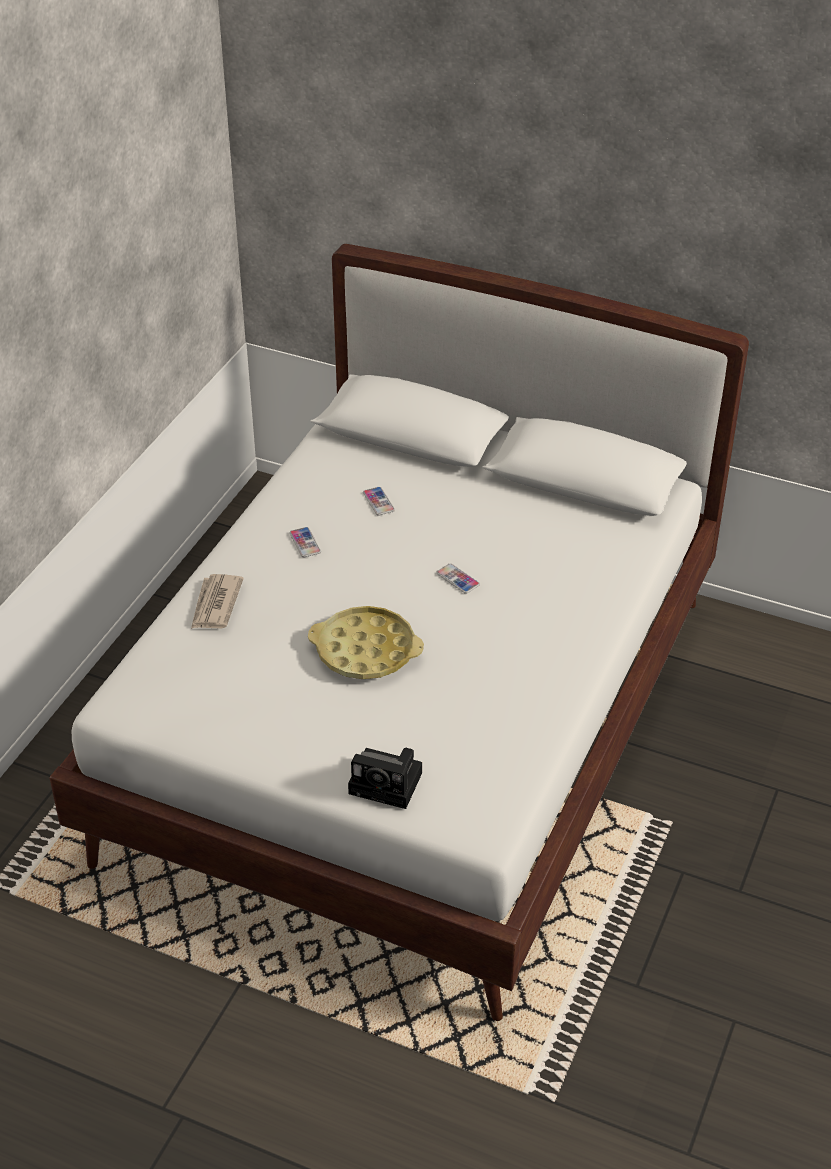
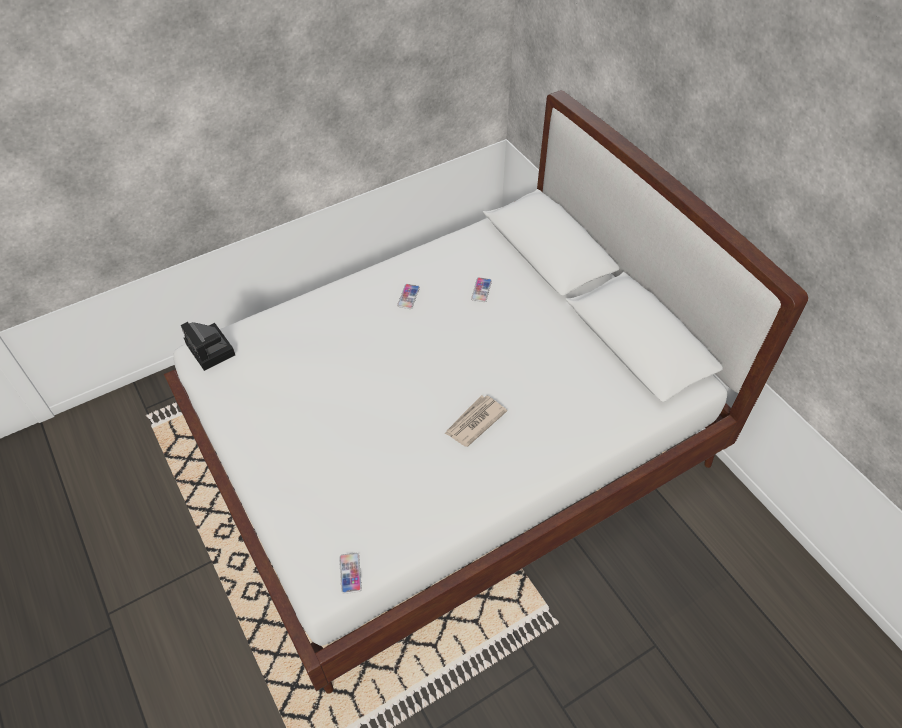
camera: 35 degrees right, 10 degrees up
newspaper [191,574,244,629] -> newspaper moved to [444,395,507,447]
yellow tray [308,606,424,679] -> none
camera [348,748,422,809] -> camera moved to [181,322,235,371]
phone [436,563,480,594] -> phone moved to [339,553,362,594]

